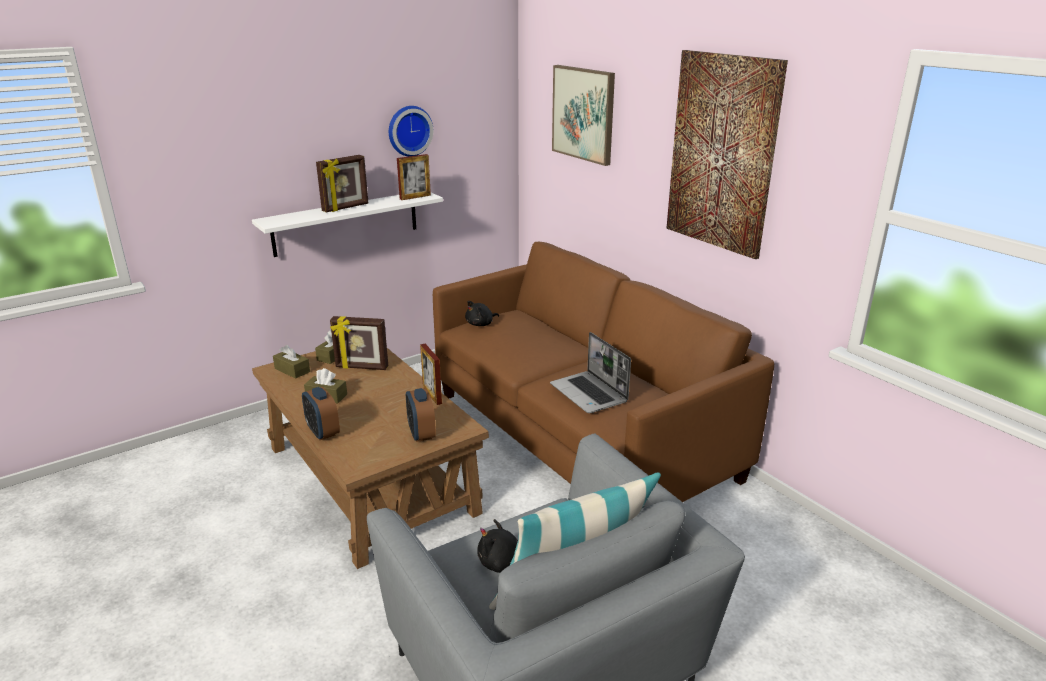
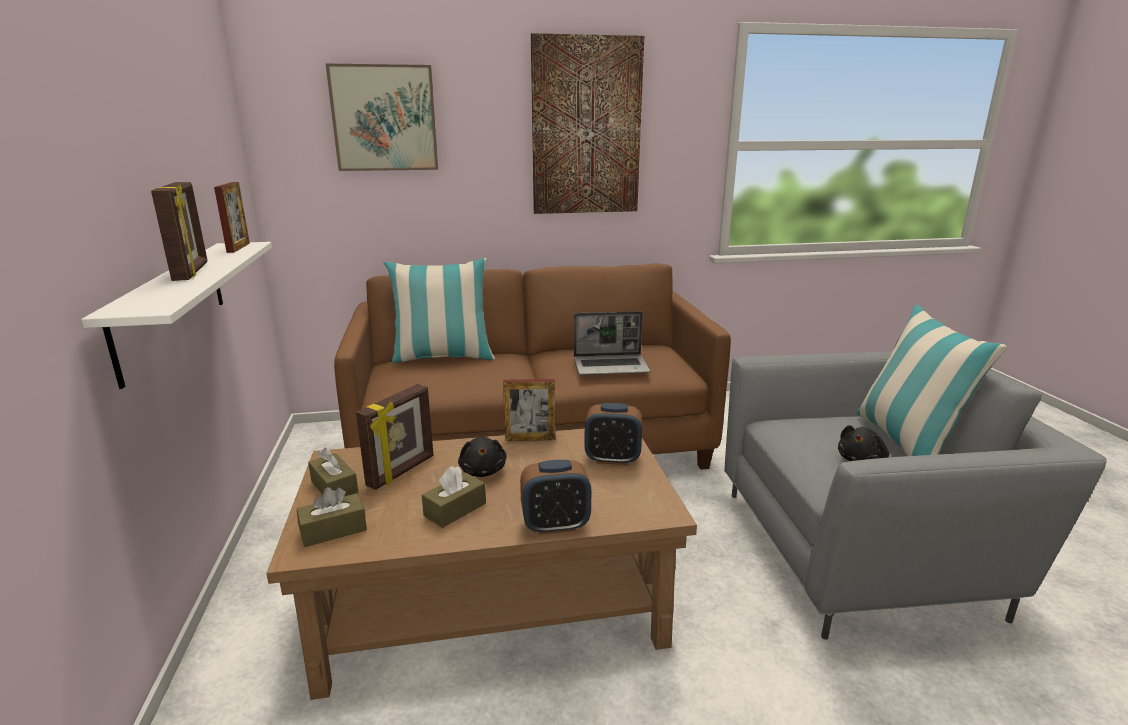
camera: 65 degrees left, 5 degrees down
wall clock [389,106,433,157] -> none
black plush toy [465,301,499,326] -> black plush toy moved to [458,437,507,477]
none -> pillow [384,258,495,363]

